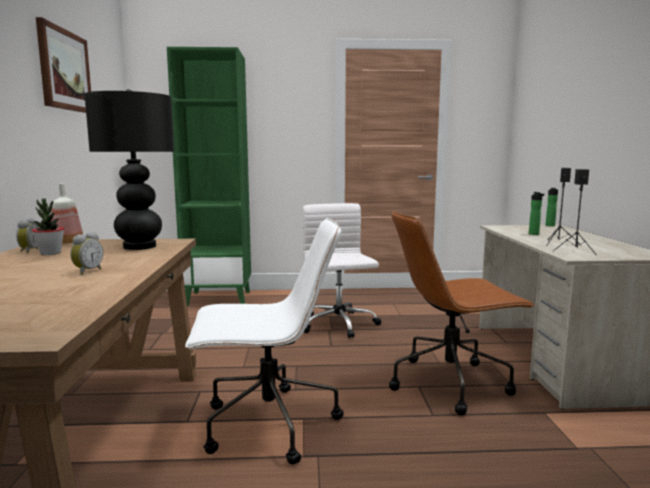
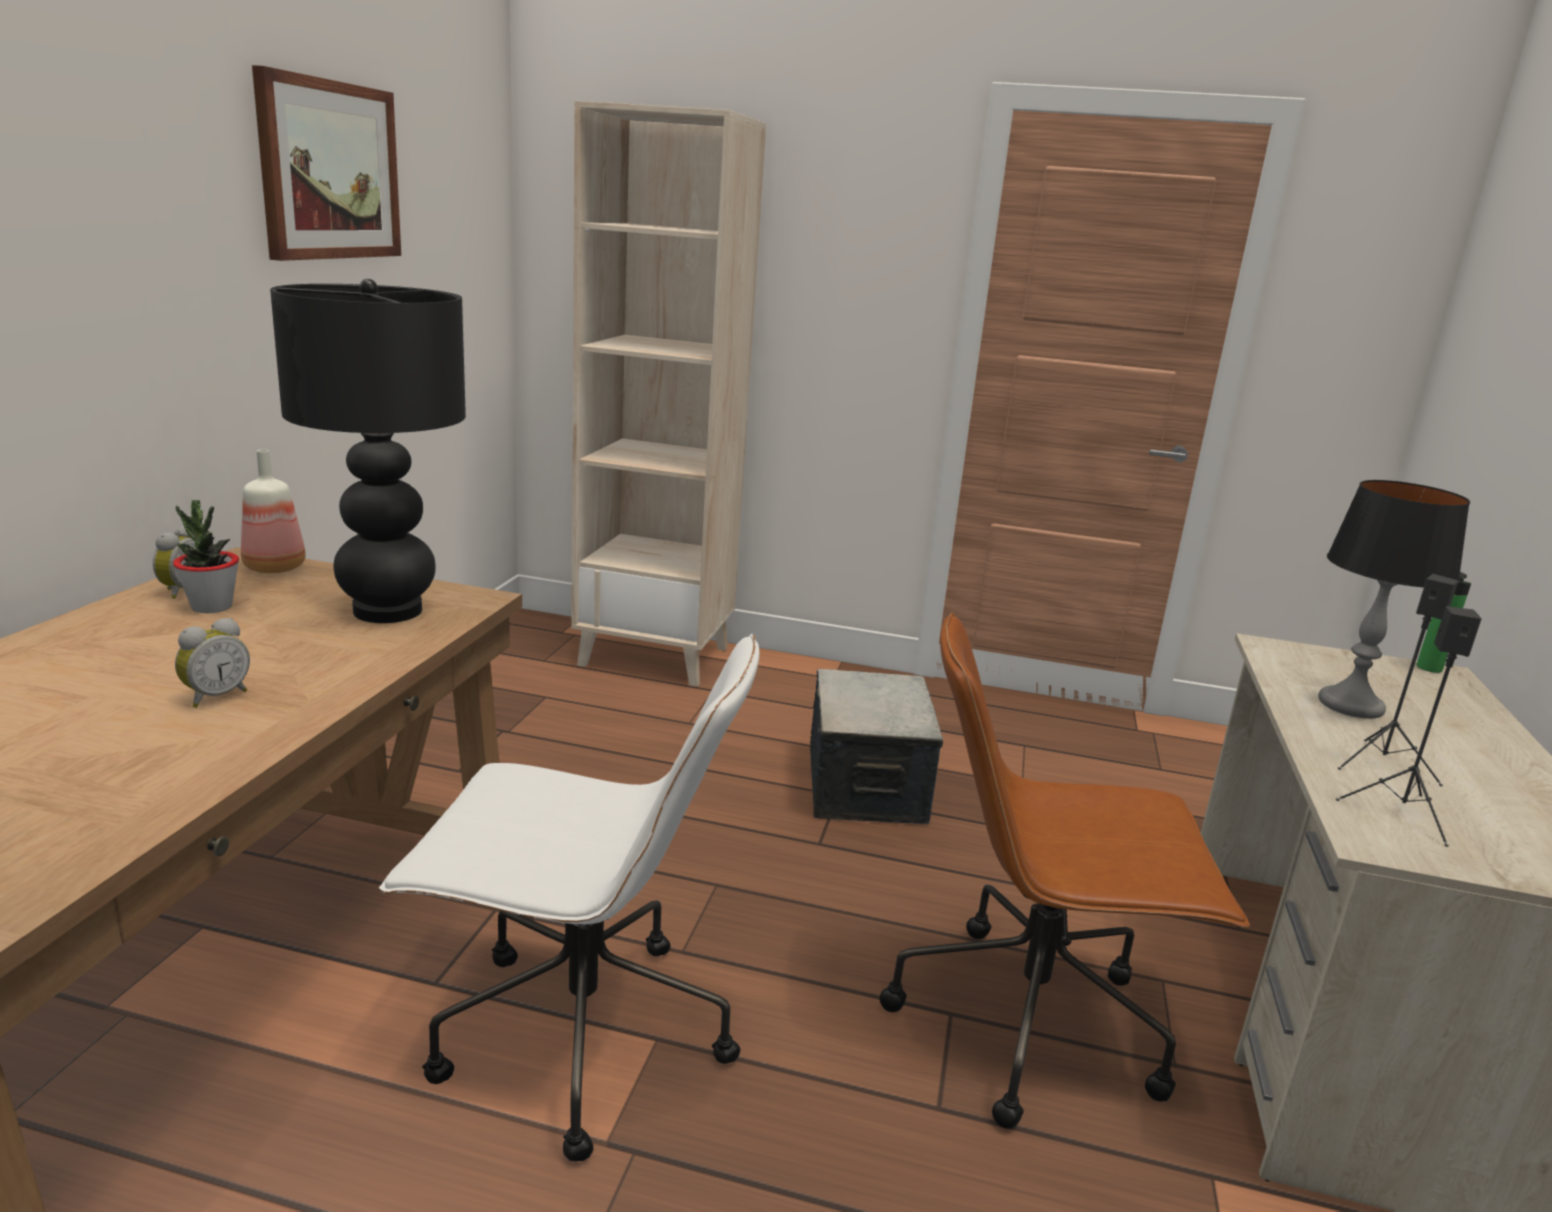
camera: 15 degrees right, 10 degrees up
green bookcase [167,47,251,307] -> beige bookcase [571,101,766,687]
white office chair [303,203,382,338] -> storage box [810,669,943,824]
bottle [529,192,544,235] -> table lamp [1318,480,1470,719]

